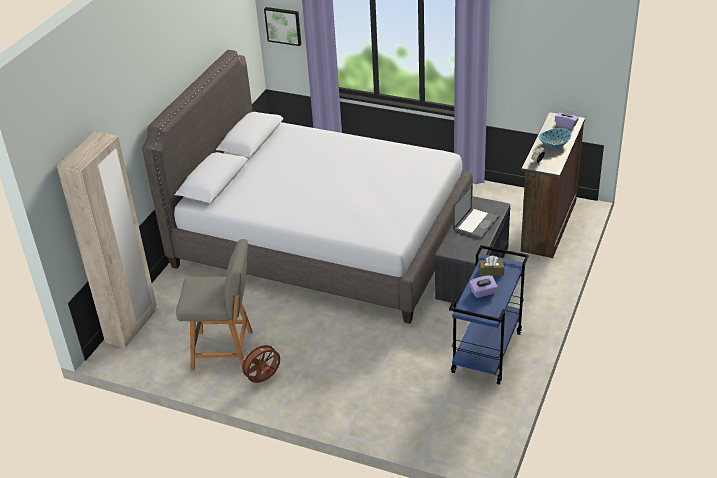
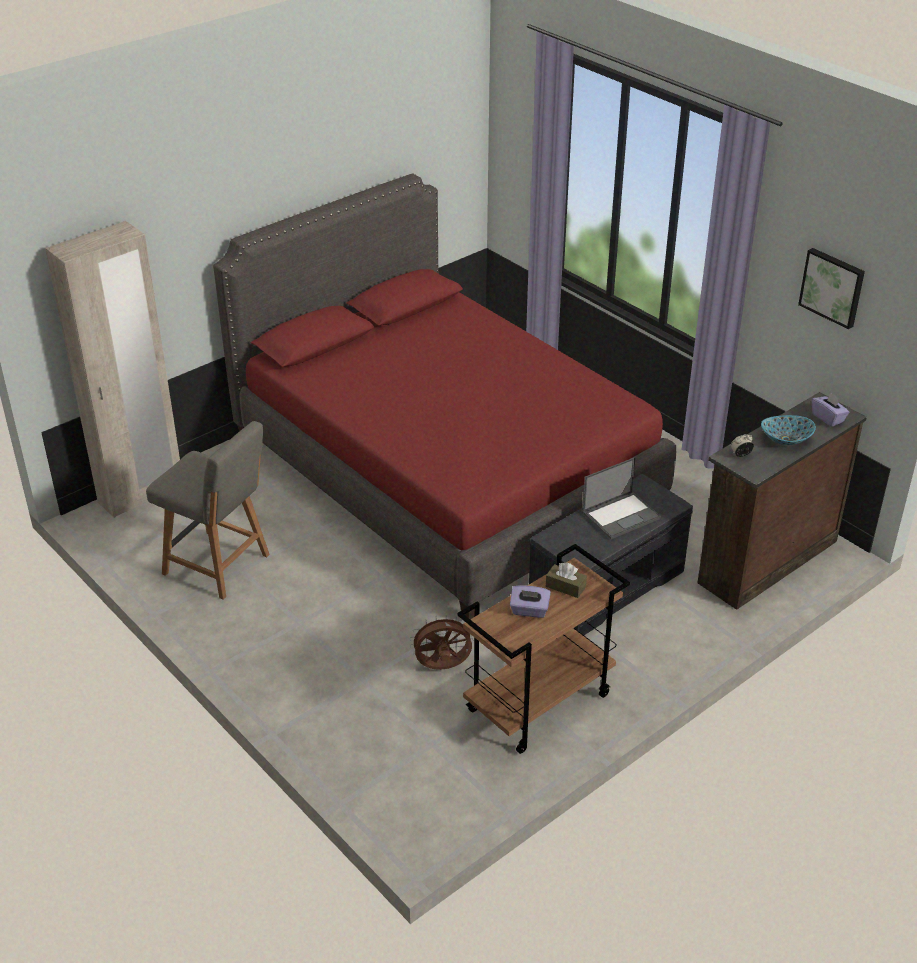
camera: 25 degrees right, 0 degrees up
grey bed [142,50,473,324] -> red bed [213,173,676,619]
brown fan [239,342,280,383] -> brown fan moved to [409,614,474,670]
picture [264,7,301,46] -> picture moved to [798,248,865,329]
blue cart [449,245,529,385] -> brown cart [457,544,630,754]

